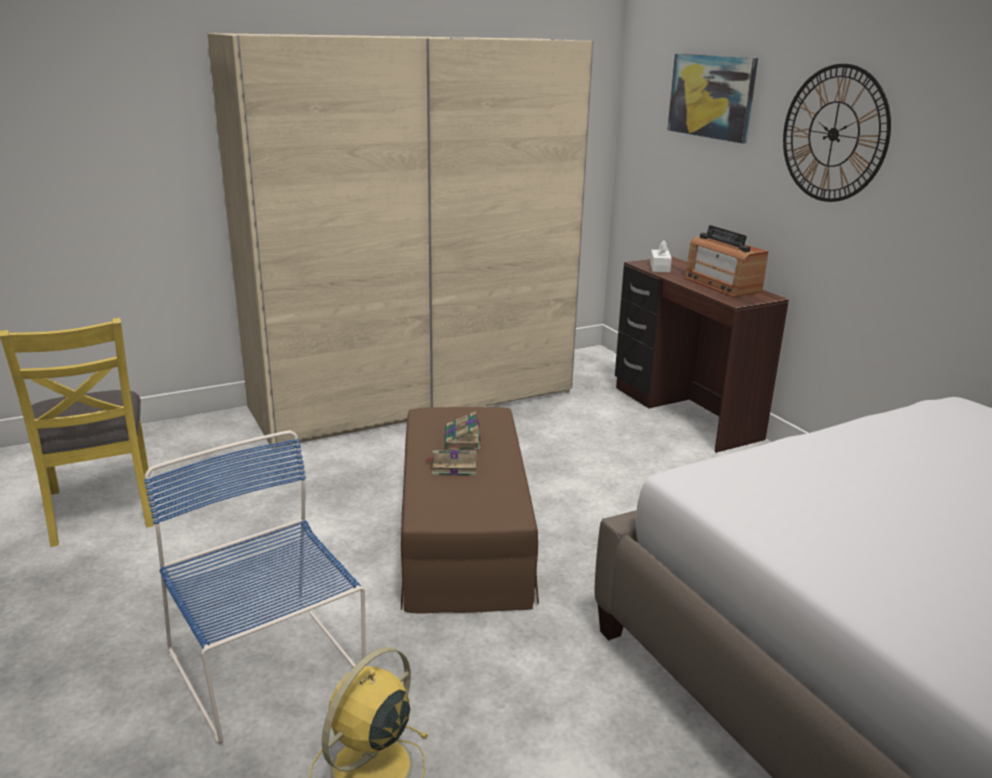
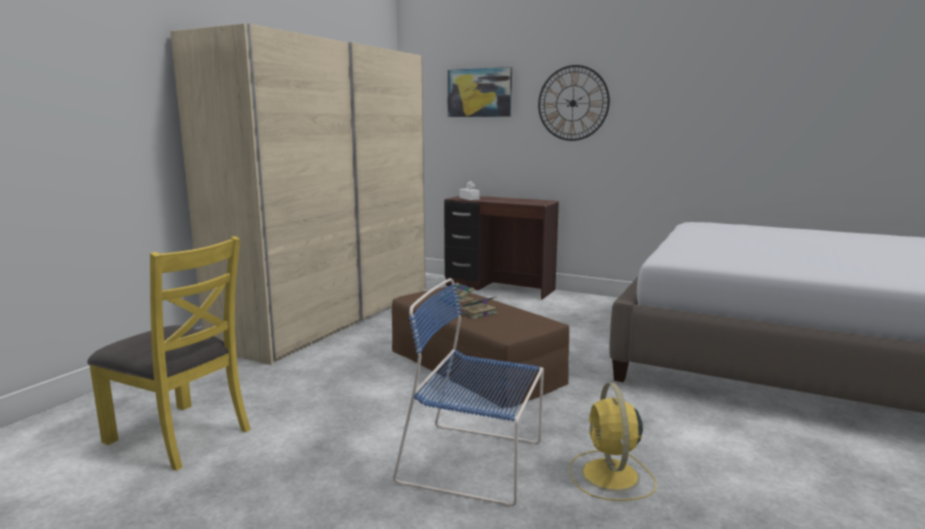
camera: 35 degrees left, 10 degrees down
radio [684,225,769,297] -> none

